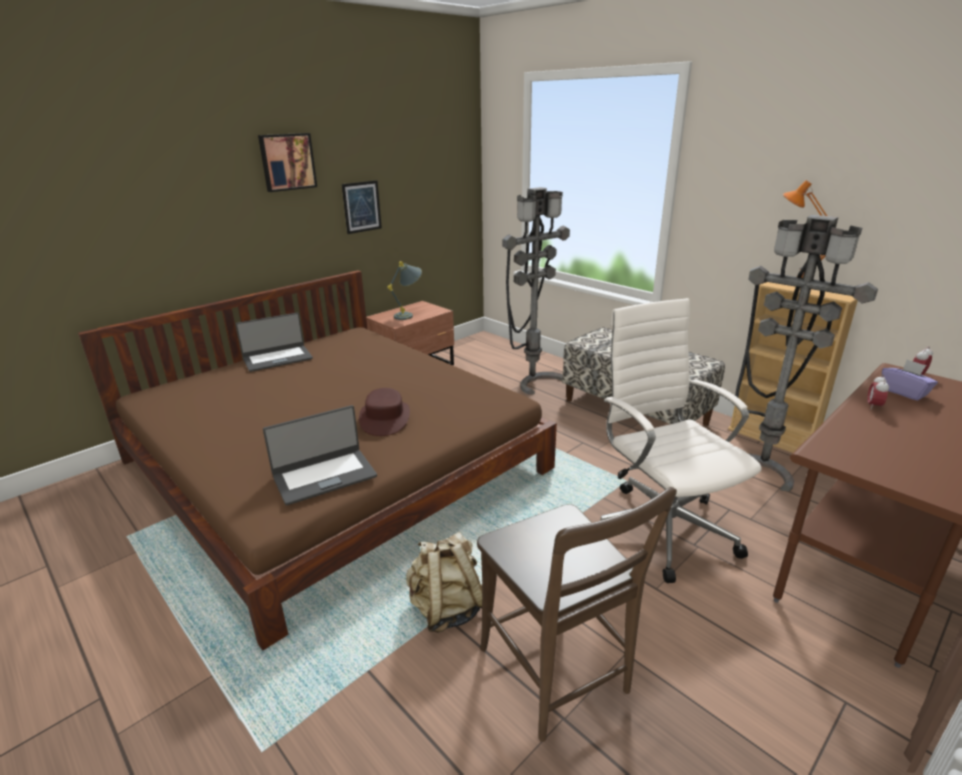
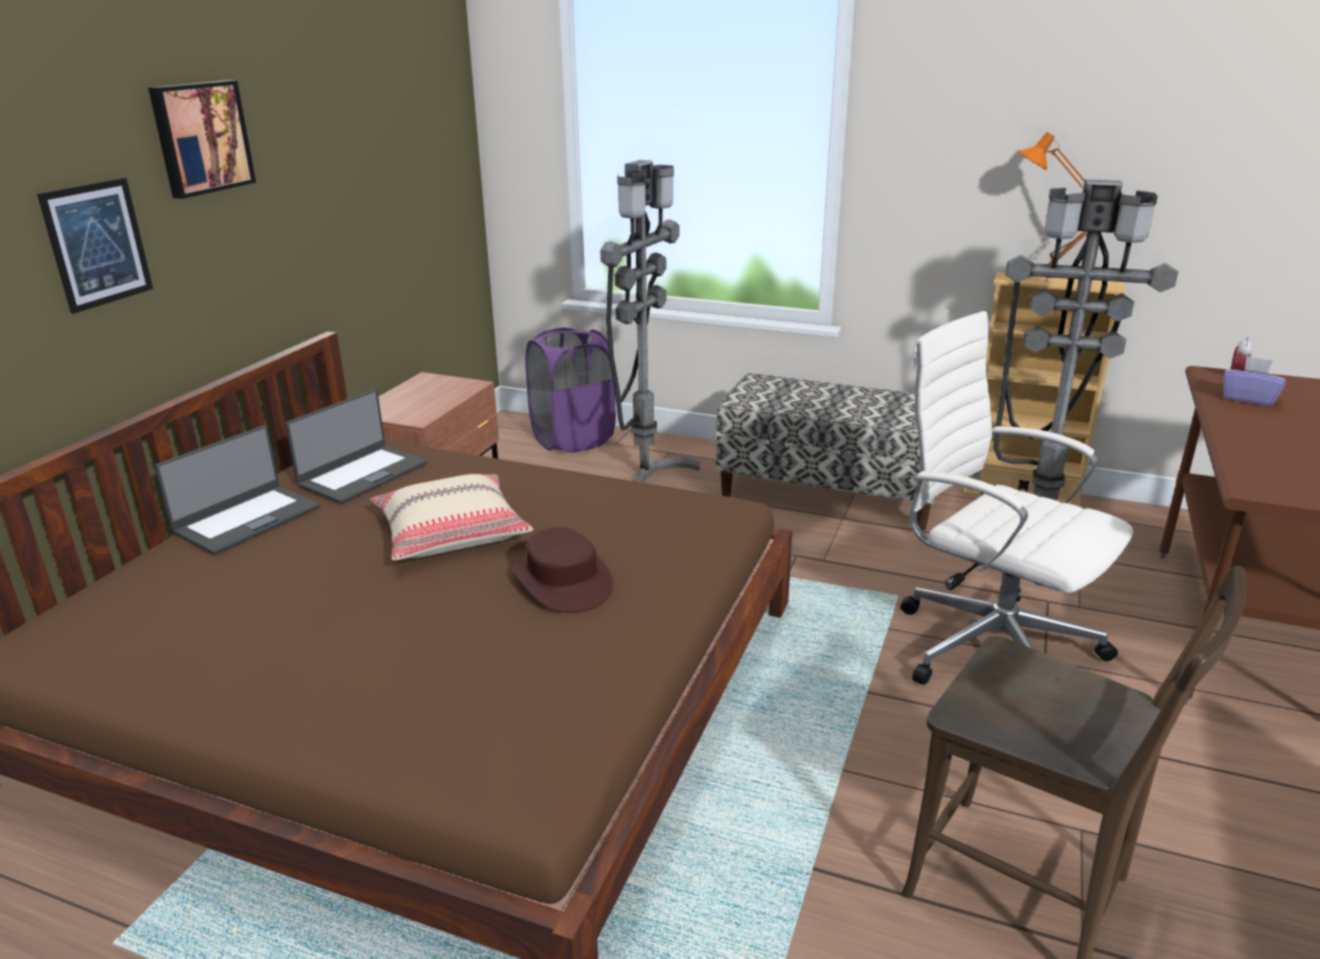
camera: 25 degrees left, 0 degrees up
laptop [263,405,377,505] -> laptop moved to [285,389,427,504]
picture [342,180,382,234] -> picture moved to [37,178,153,314]
grey table lamp [387,261,422,320] -> none
beige backpack [406,532,482,633] -> none
alarm clock [867,375,889,410] -> none
none -> beige pillow [371,474,534,561]
none -> purple laundry basket [525,327,616,453]

